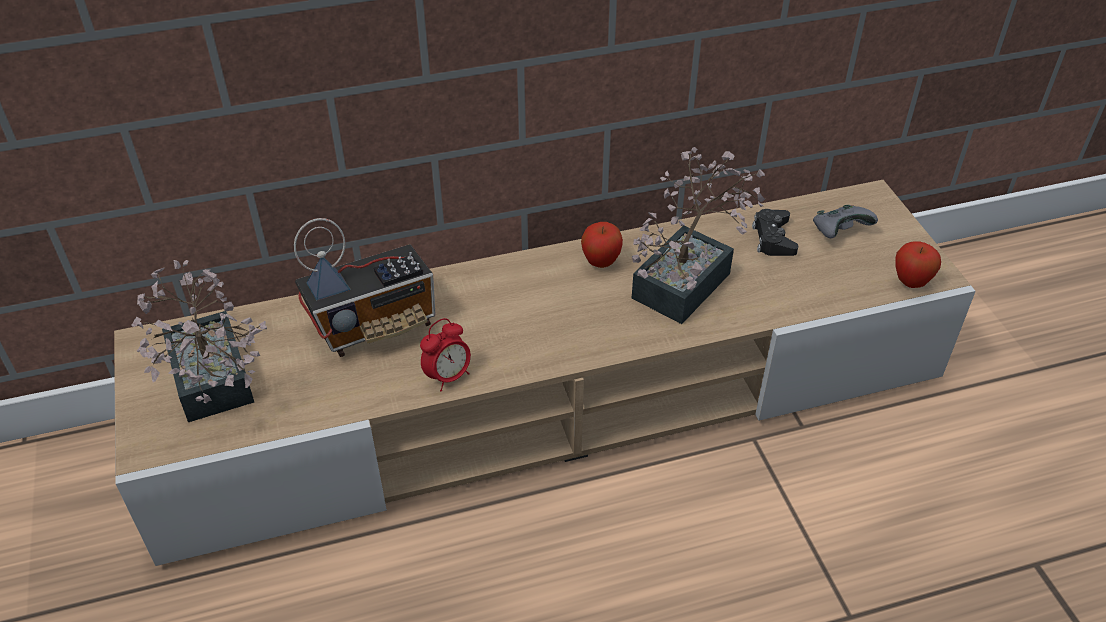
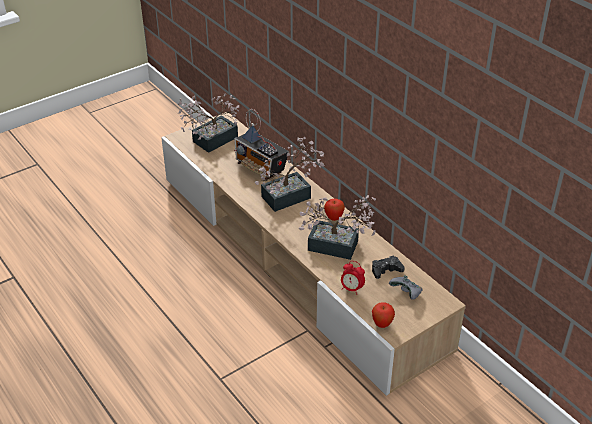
camera: 70 degrees right, 5 degrees down
alarm clock [420,318,471,392] -> alarm clock moved to [341,261,365,294]
none -> potted plant [255,137,325,212]

